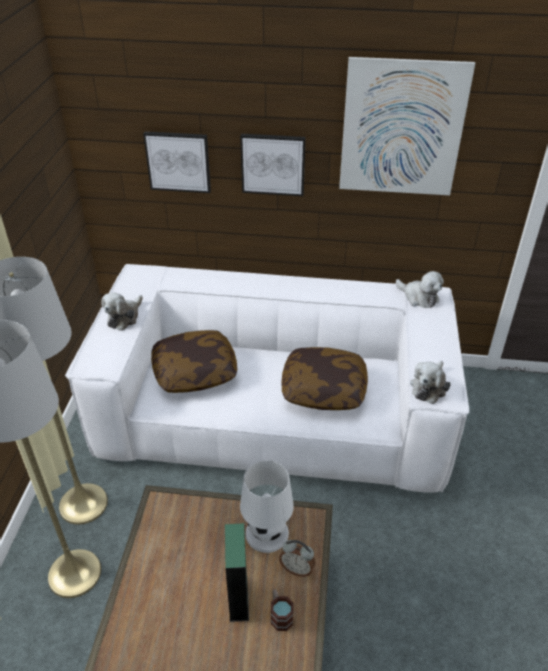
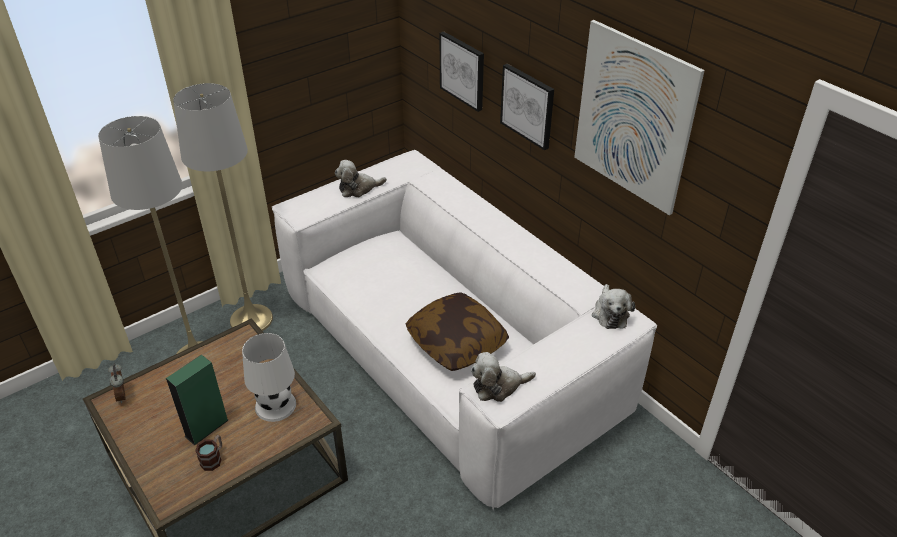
camera: 45 degrees right, 0 degrees up
pillow [151,330,237,393] -> none
alarm clock [279,540,315,577] -> alarm clock moved to [108,363,126,404]

